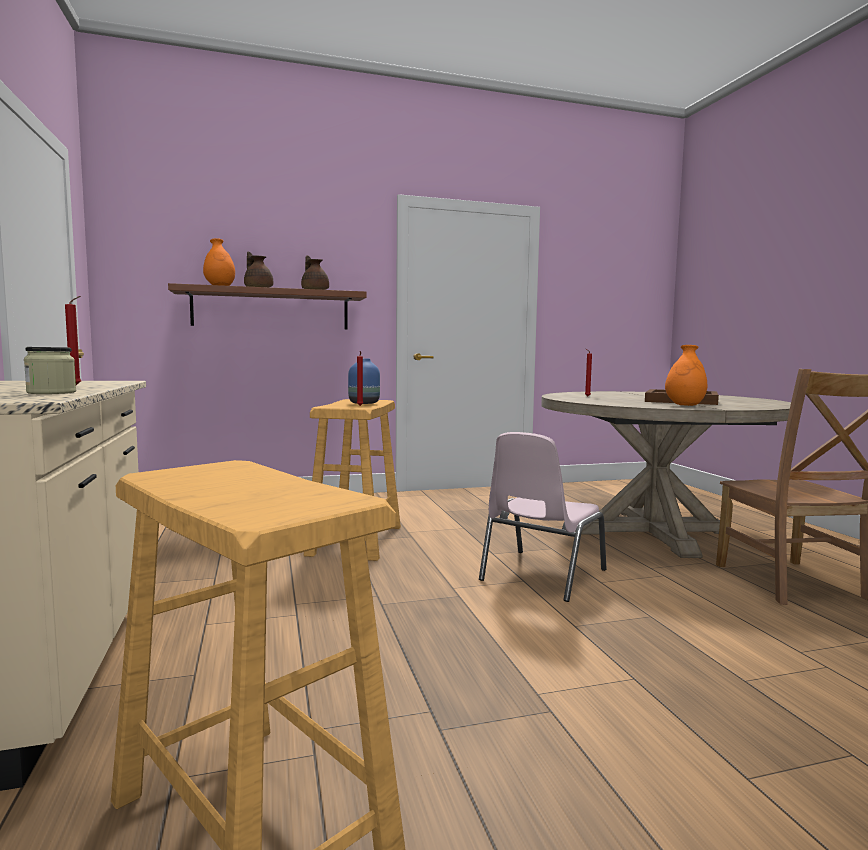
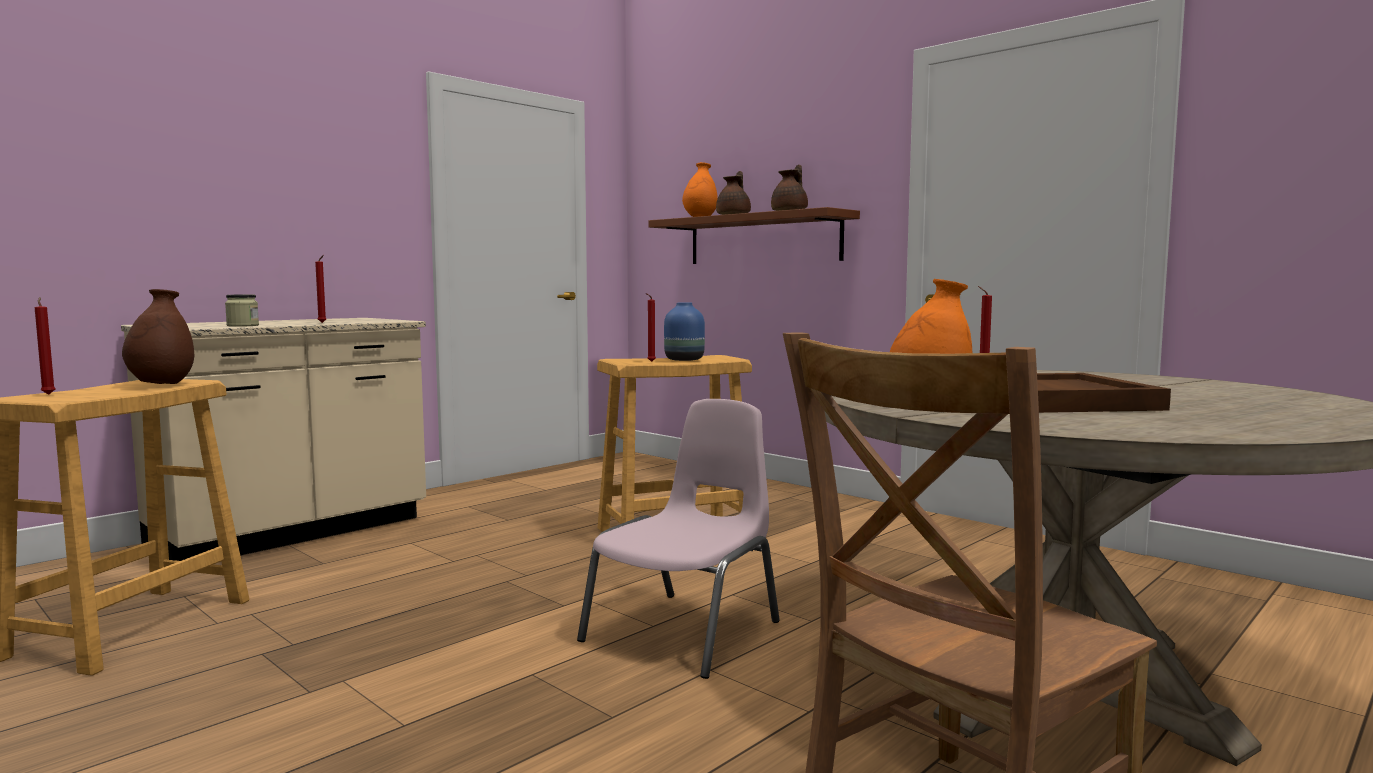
camera: 60 degrees right, 0 degrees up
pink chair [479,432,606,602] -> pink chair turned 120 degrees clockwise [577,399,780,679]
none -> red candle [35,297,56,395]
none -> brown vase [122,289,194,384]

